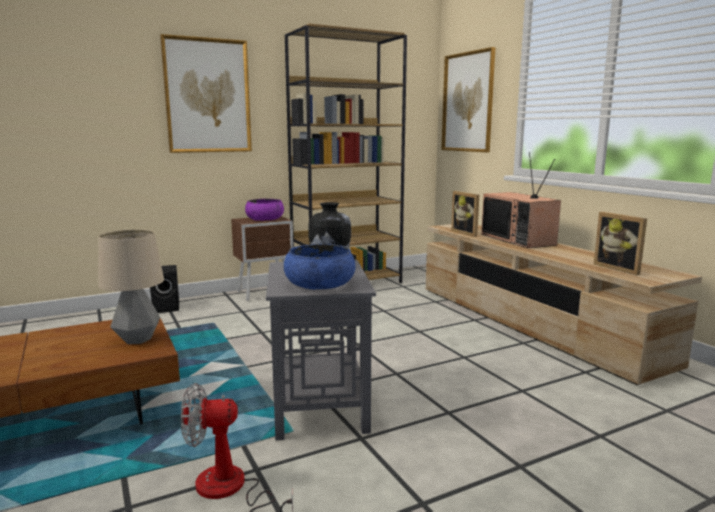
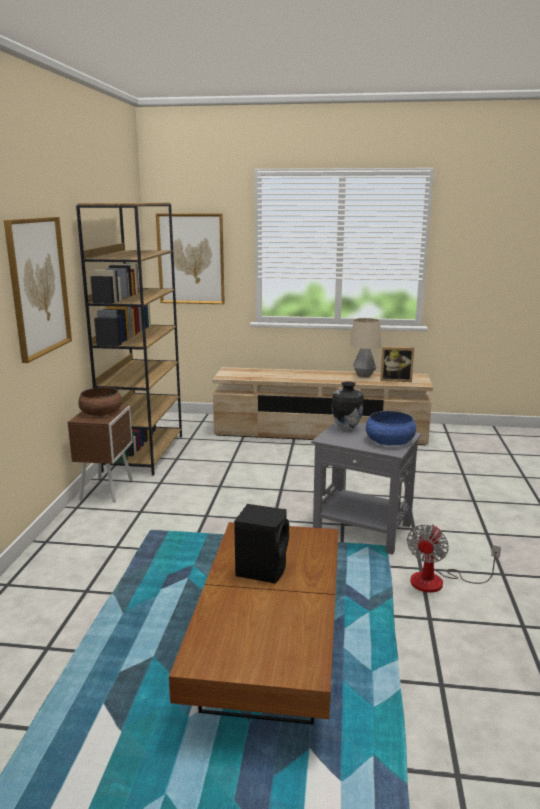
camera: 55 degrees left, 5 degrees up
table lamp [98,230,164,344] -> table lamp moved to [350,318,381,377]
black speaker [150,265,179,313] -> black speaker moved to [234,504,289,584]
purple bowl [245,199,284,221] -> brown bowl [78,387,122,416]
picture frame [451,191,479,237] -> none
television [481,152,561,248] -> none

